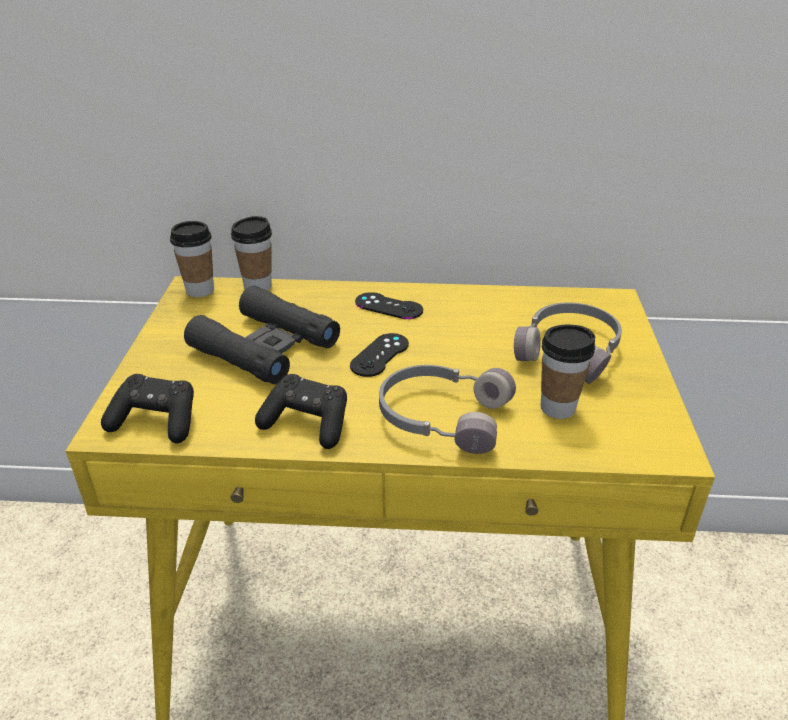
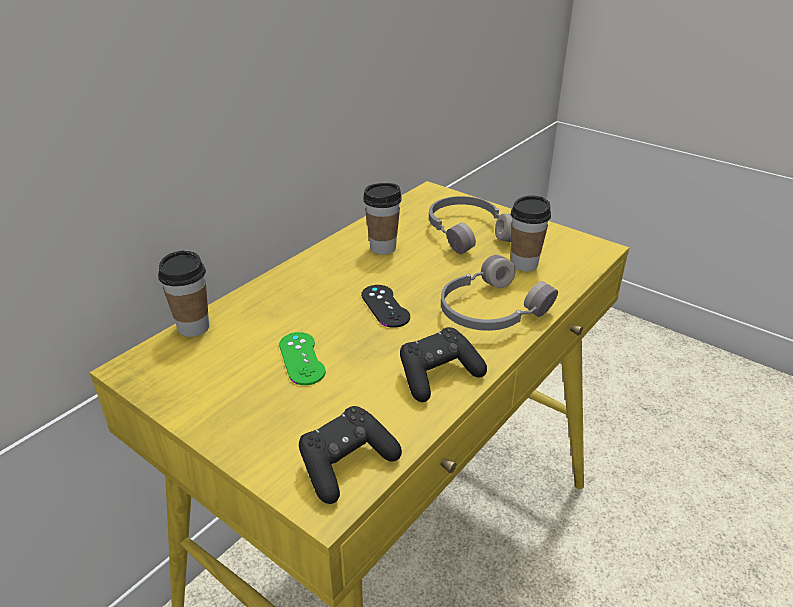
camera: 55 degrees left, 0 degrees up
cup [170,221,214,297] -> cup moved to [363,183,402,255]
black binoculars [184,286,340,384] -> green game controller [279,332,326,385]
black game controller [355,292,423,319] -> none

